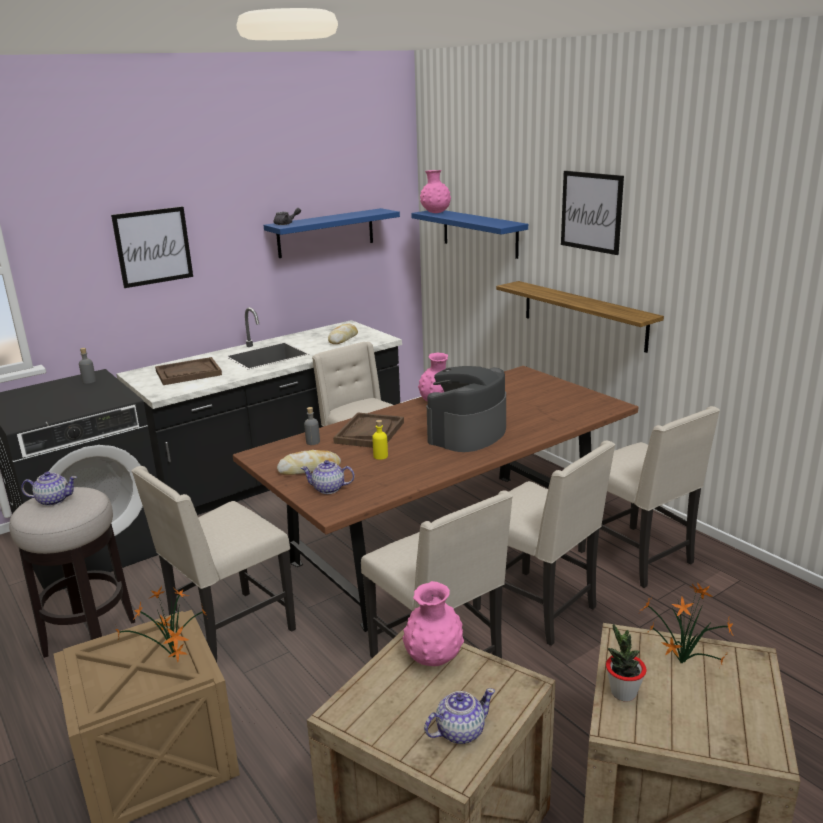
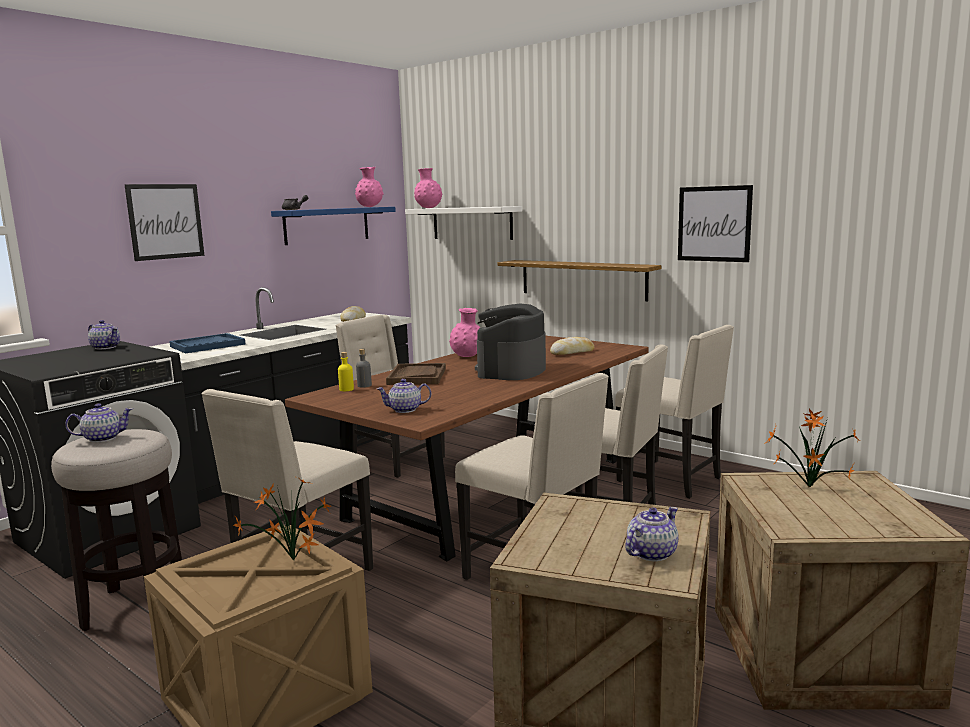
camera: 15 degrees left, 10 degrees down
grey bottle [79,348,96,384] -> teapot [88,320,120,349]
brown tray [155,357,222,385] -> blue tray [169,333,245,353]
bread [277,450,341,475] -> bread moved to [550,337,594,355]
yellow bottle [372,420,388,460] -> yellow bottle moved to [338,352,354,391]
pink vase [402,581,464,666] -> pink vase moved to [355,167,384,207]
blue shelf [411,210,528,259] -> white shelf [405,206,522,240]
picture [561,171,624,255] -> picture moved to [678,185,753,262]
potted plant [606,624,646,701] -> none

